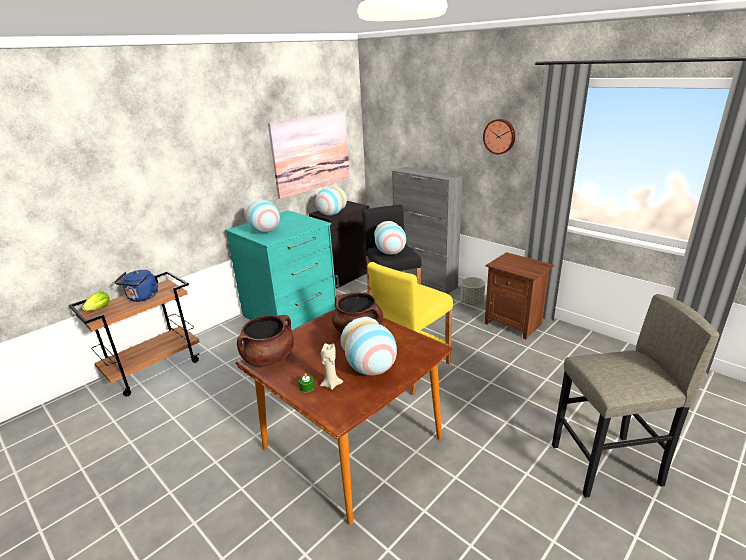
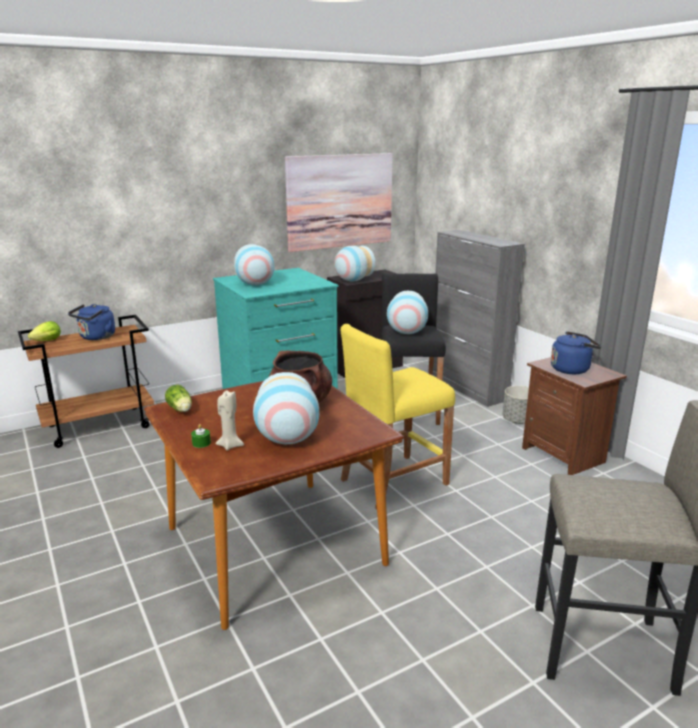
camera: 15 degrees right, 5 degrees down
brown cooking pot [237,315,294,366] -> lettuce [165,385,192,412]
wall clock [483,119,515,154] -> none
none -> blue kettle [551,331,601,374]

